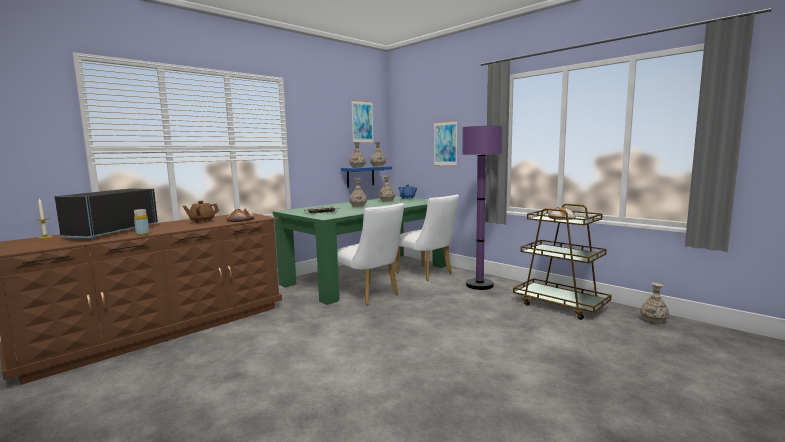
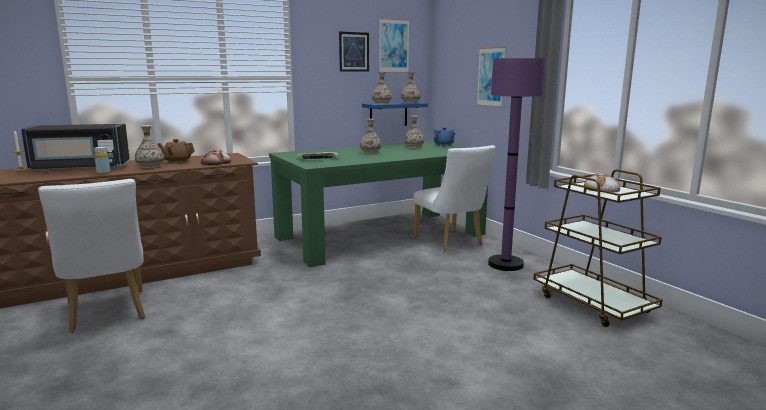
camera: 15 degrees right, 5 degrees up
black microwave [54,189,158,240] -> black microwave turned 135 degrees counterclockwise [21,124,130,172]
white chair [337,203,404,305] -> white chair moved to [38,179,145,333]
vase [640,283,669,323] -> vase moved to [135,125,164,168]
none -> picture [339,31,369,72]

